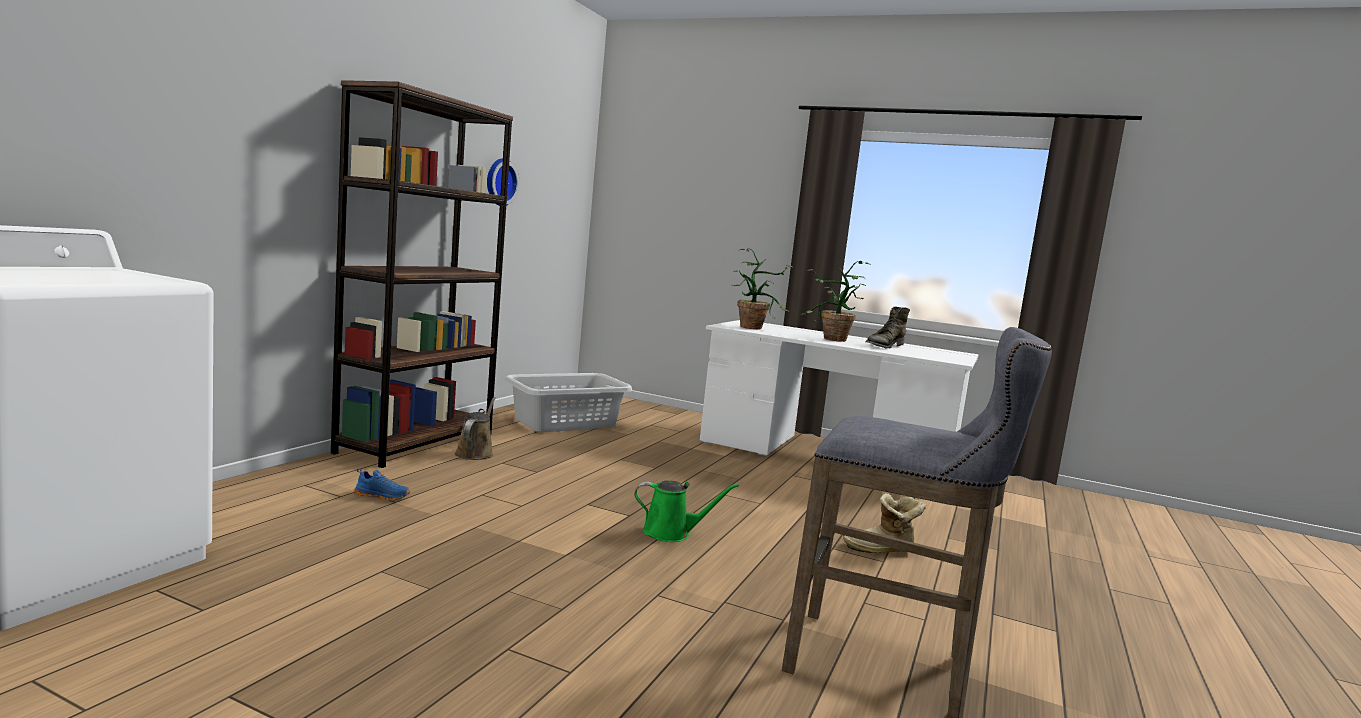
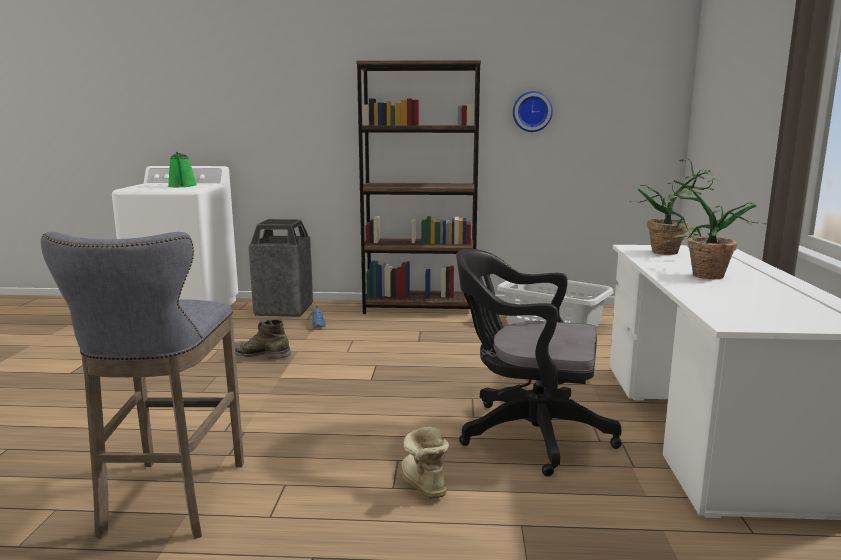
camera: 70 degrees right, 5 degrees up
brown watering can [455,397,496,460] -> none
green watering can [634,481,739,542] -> green watering can moved to [168,152,197,187]
green boot [866,307,910,349] -> green boot moved to [235,320,291,359]
none -> trash can [249,219,313,317]
none -> black office chair [456,249,622,477]

